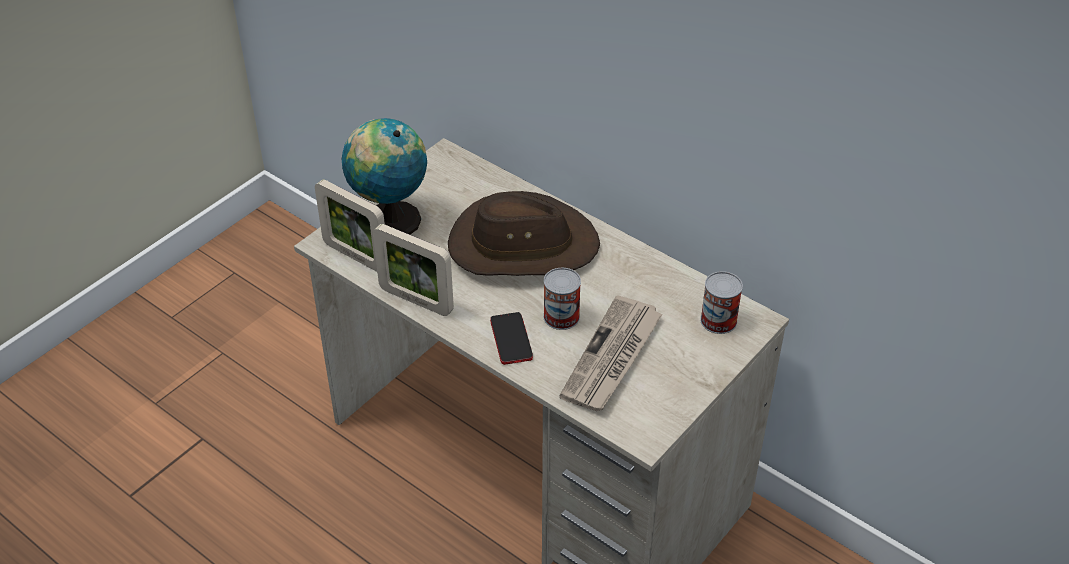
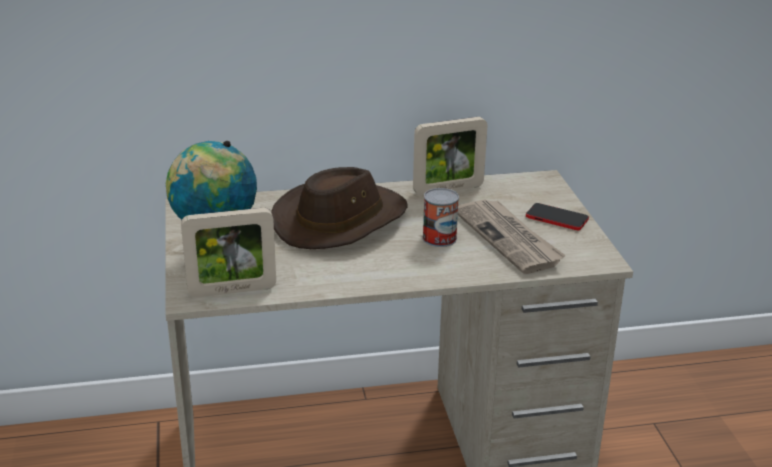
camera: 50 degrees left, 15 degrees down
picture frame [373,224,454,316] -> picture frame moved to [413,117,487,196]
phone [490,312,533,365] -> phone moved to [526,203,589,230]
can [700,271,743,334] -> none

